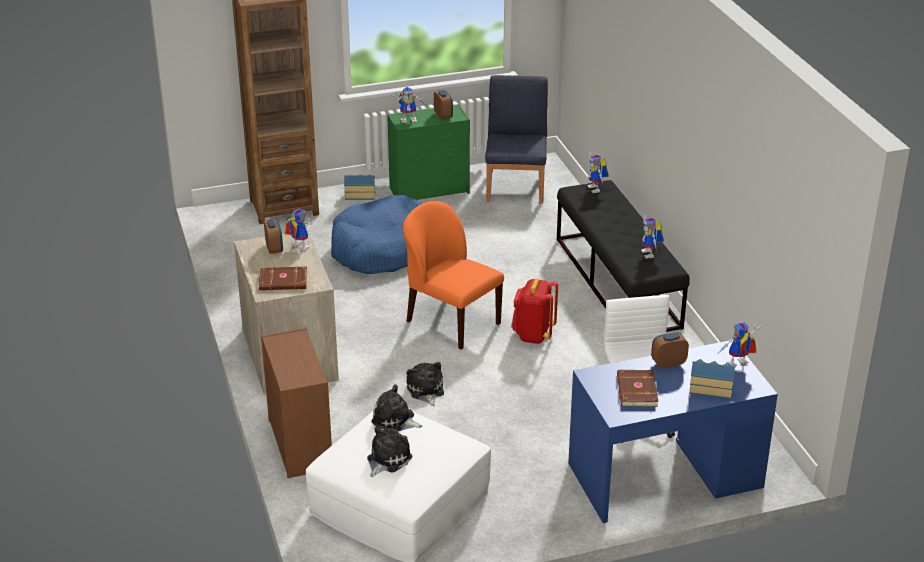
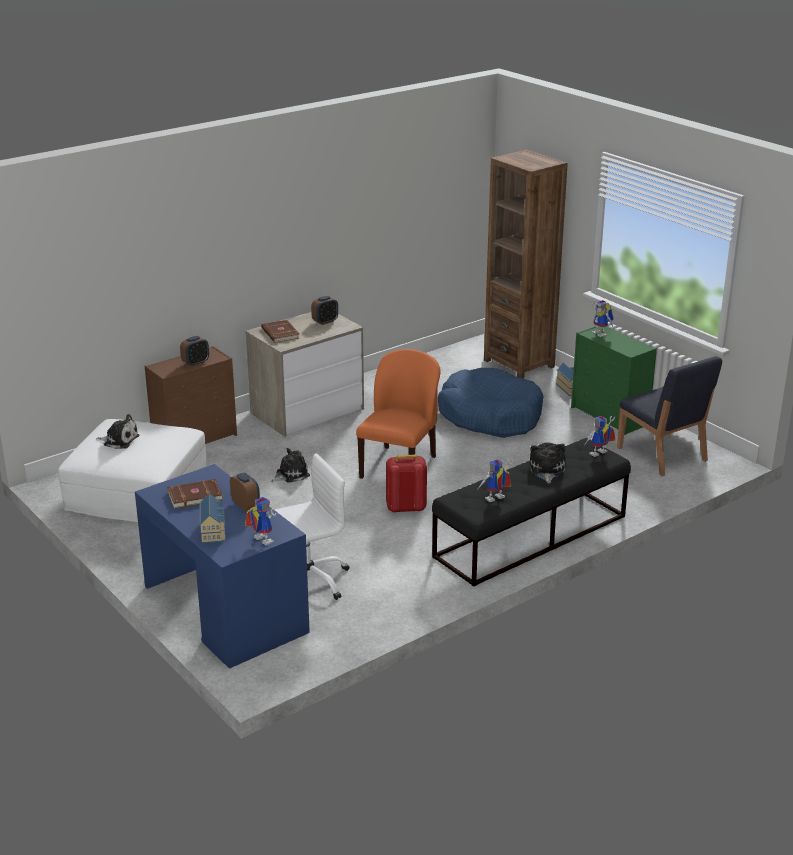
camera: 70 degrees right, 5 degrees down
toy robot [285,209,313,251] -> none
plush toy [371,384,423,431] -> plush toy moved to [530,442,566,484]
alarm clock [434,90,453,120] -> alarm clock moved to [180,336,209,367]
blue chair [485,75,548,204] -> blue chair turned 75 degrees clockwise [617,356,722,476]

